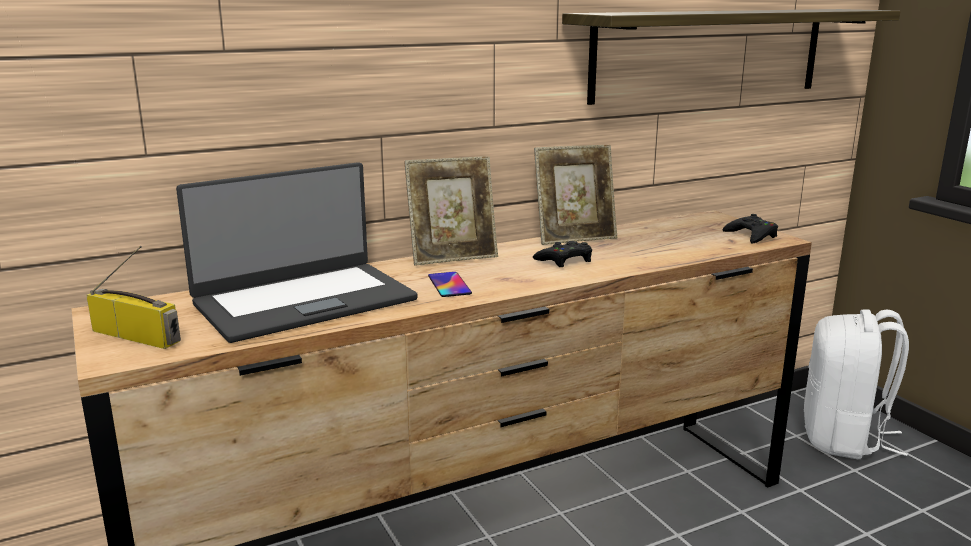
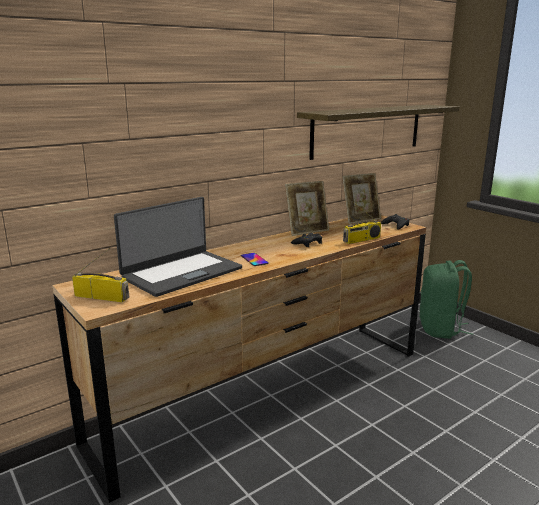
camera: 10 degrees left, 0 degrees up
picture frame [404,157,498,266] -> picture frame moved to [342,173,381,224]
white backpack [804,309,909,459] -> green backpack [419,260,473,339]
none -> radio [343,201,381,244]

